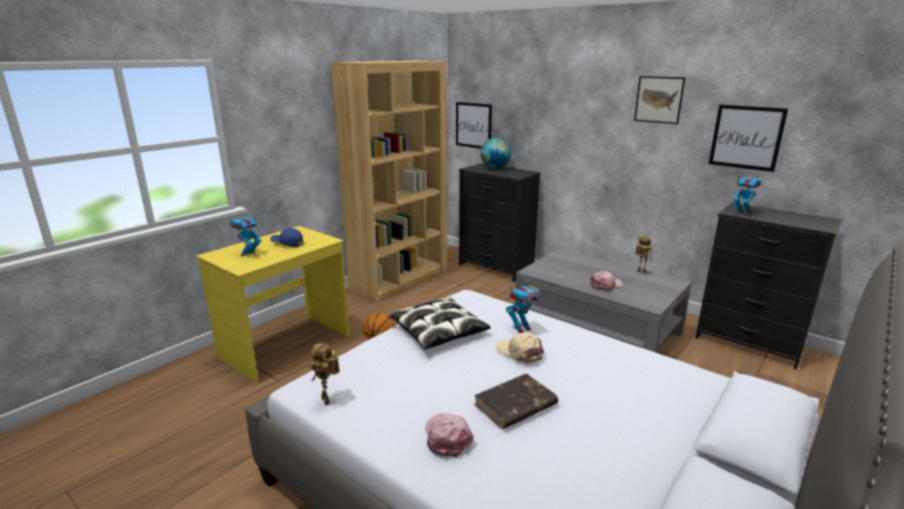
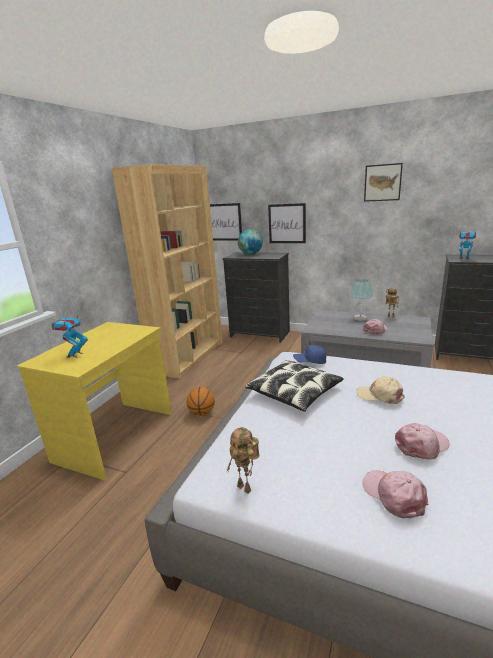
camera: 15 degrees left, 0 degrees up
blue cap [270,228,303,247] -> blue cap moved to [293,345,327,364]
brown book [474,373,558,429] -> pink cap [395,423,450,460]
toy robot [506,276,540,333] -> none
picture [709,105,788,172] -> picture moved to [268,203,306,243]
none -> table lamp [350,279,373,321]

